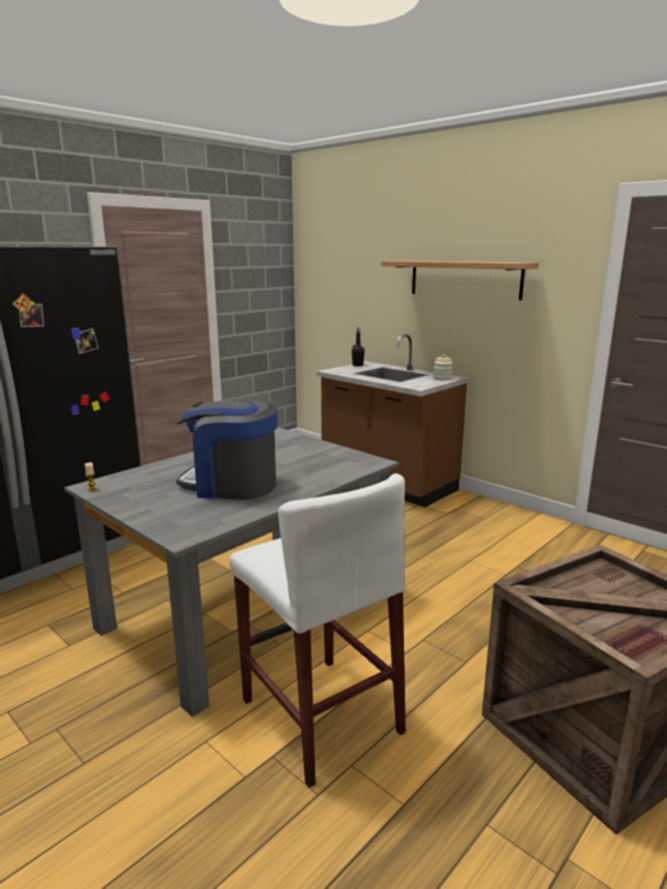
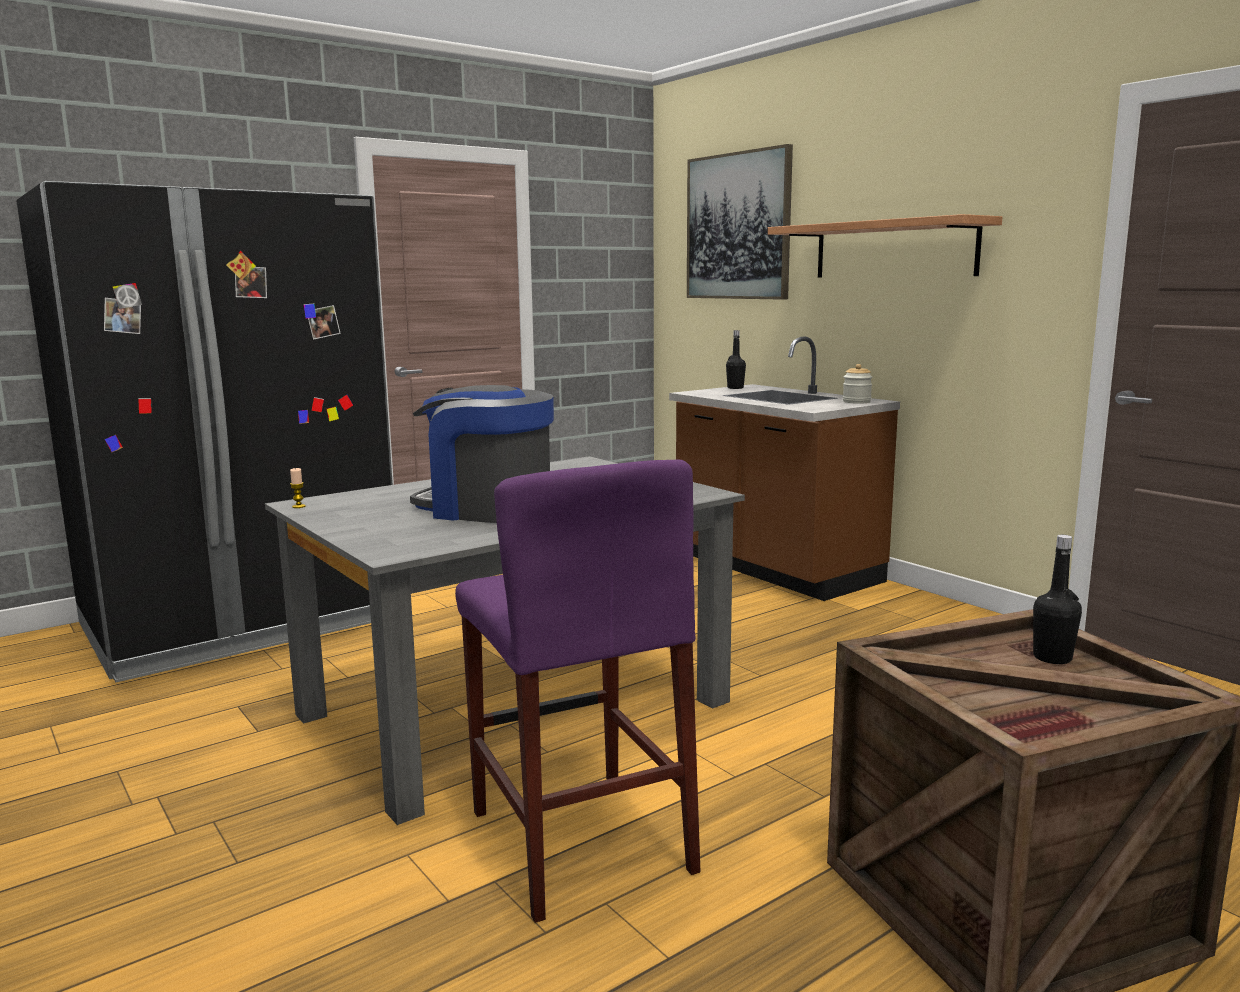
camera: 10 degrees right, 5 degrees down
white stool [230,473,406,788] -> purple stool [455,460,701,923]
none -> picture [687,144,793,300]
none -> black bottle [1033,535,1082,664]

